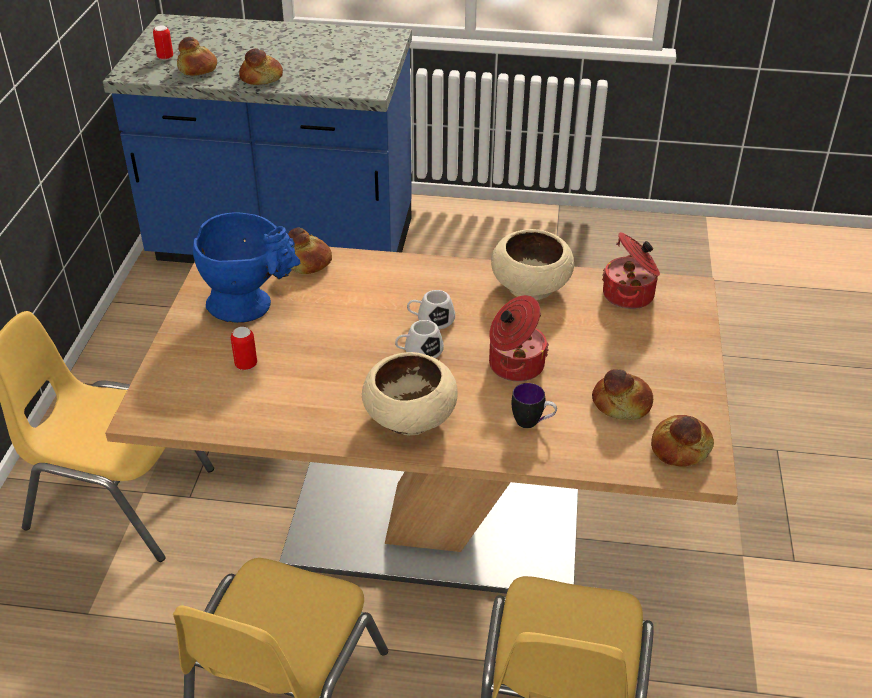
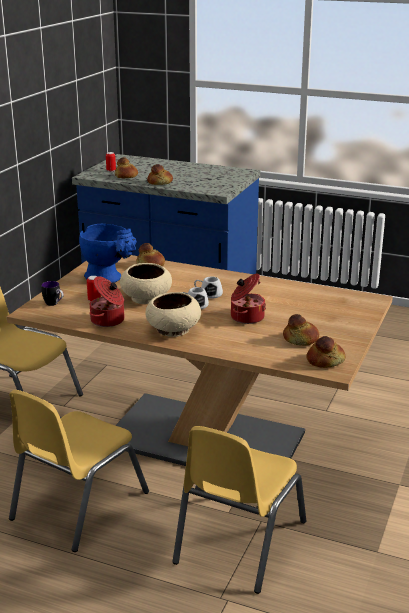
camera: 15 degrees right, 15 degrees down
beige bowl [491,229,574,300] -> beige bowl moved to [120,263,172,304]
mug [512,383,557,428] -> mug moved to [41,281,64,306]
cooking pot [602,232,660,309] -> cooking pot moved to [90,276,125,327]

